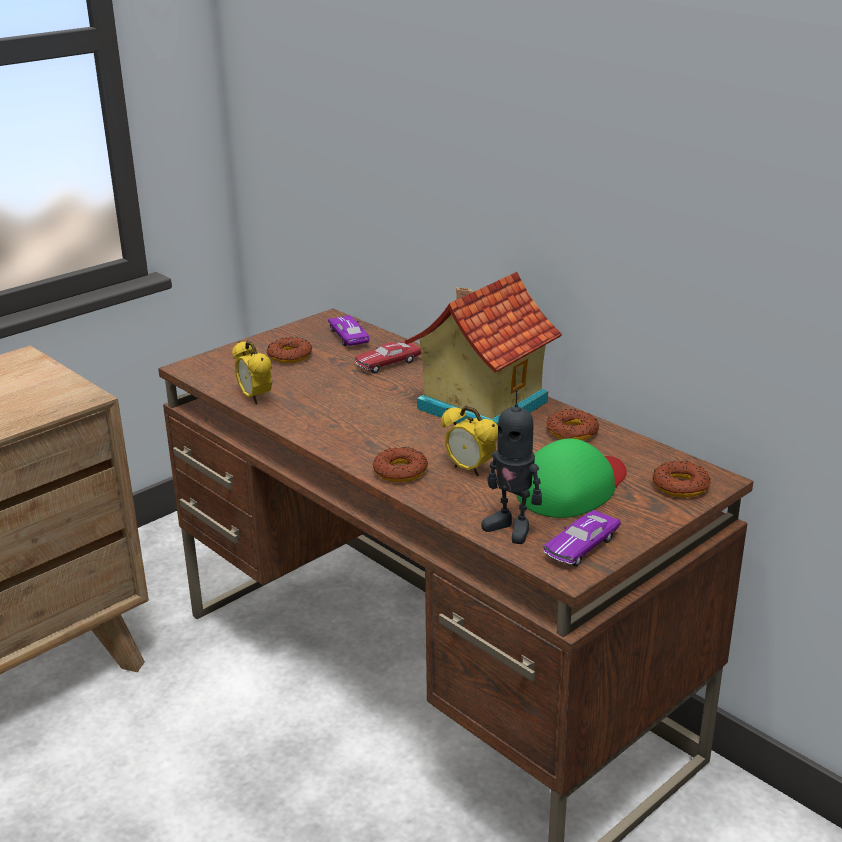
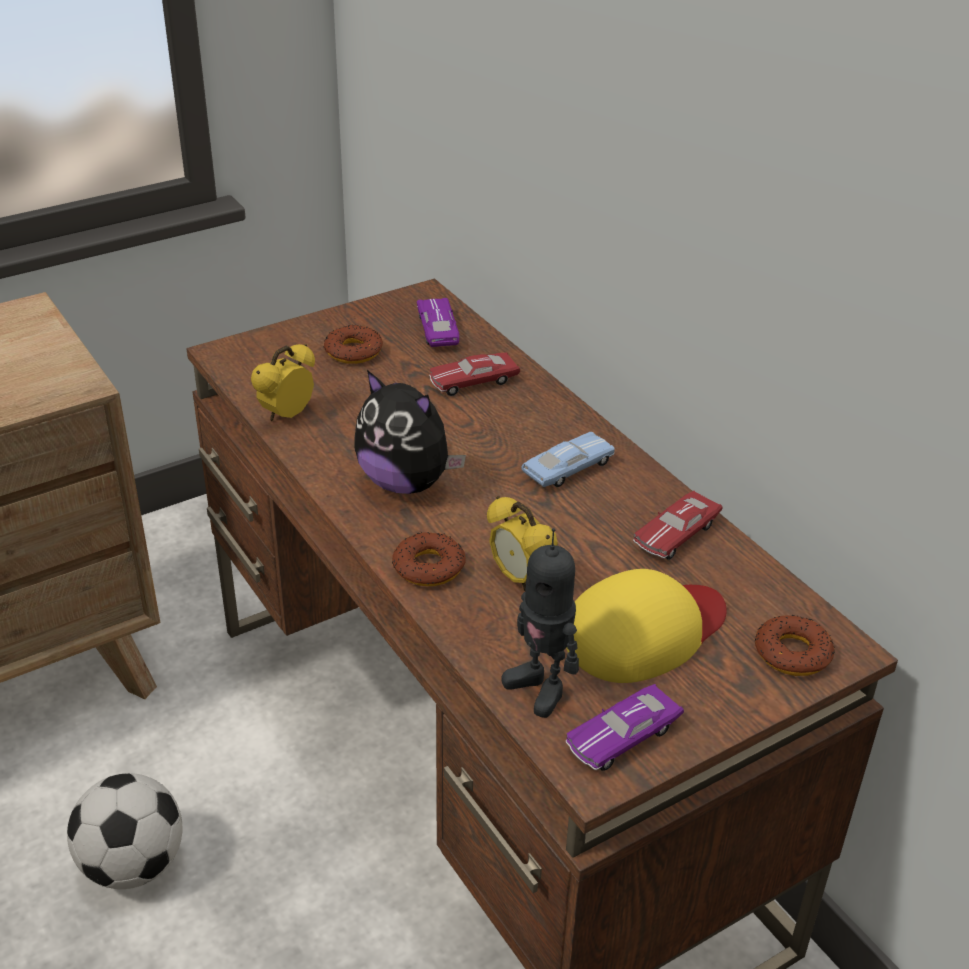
camera: 10 degrees right, 10 degrees up
alarm clock [232,340,272,404] -> alarm clock turned 60 degrees clockwise [251,344,315,421]
toy house [405,272,562,425] -> blue toy car [521,432,615,487]
green cap [517,438,626,518] -> yellow cap [566,569,727,683]
donut [546,409,599,440] -> red toy car [633,491,722,560]
none -> football [67,773,183,889]
none -> plush toy [354,370,466,494]

